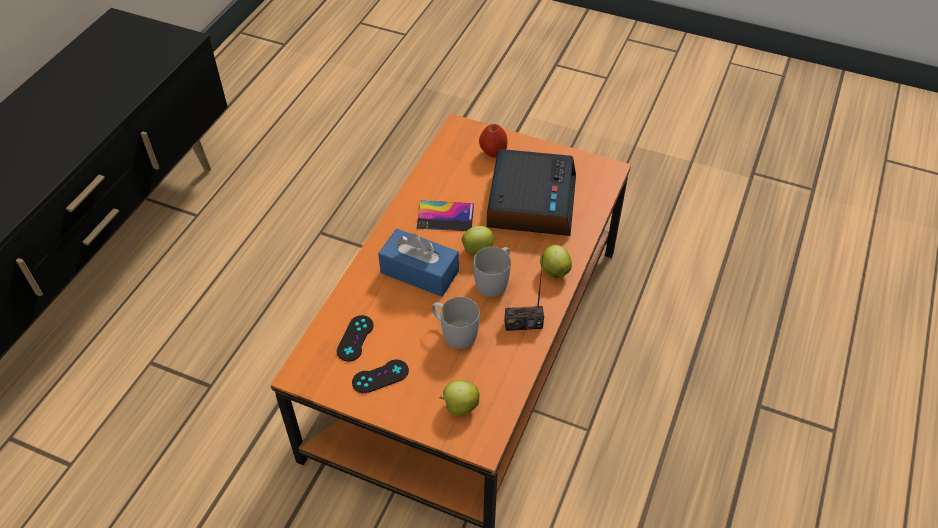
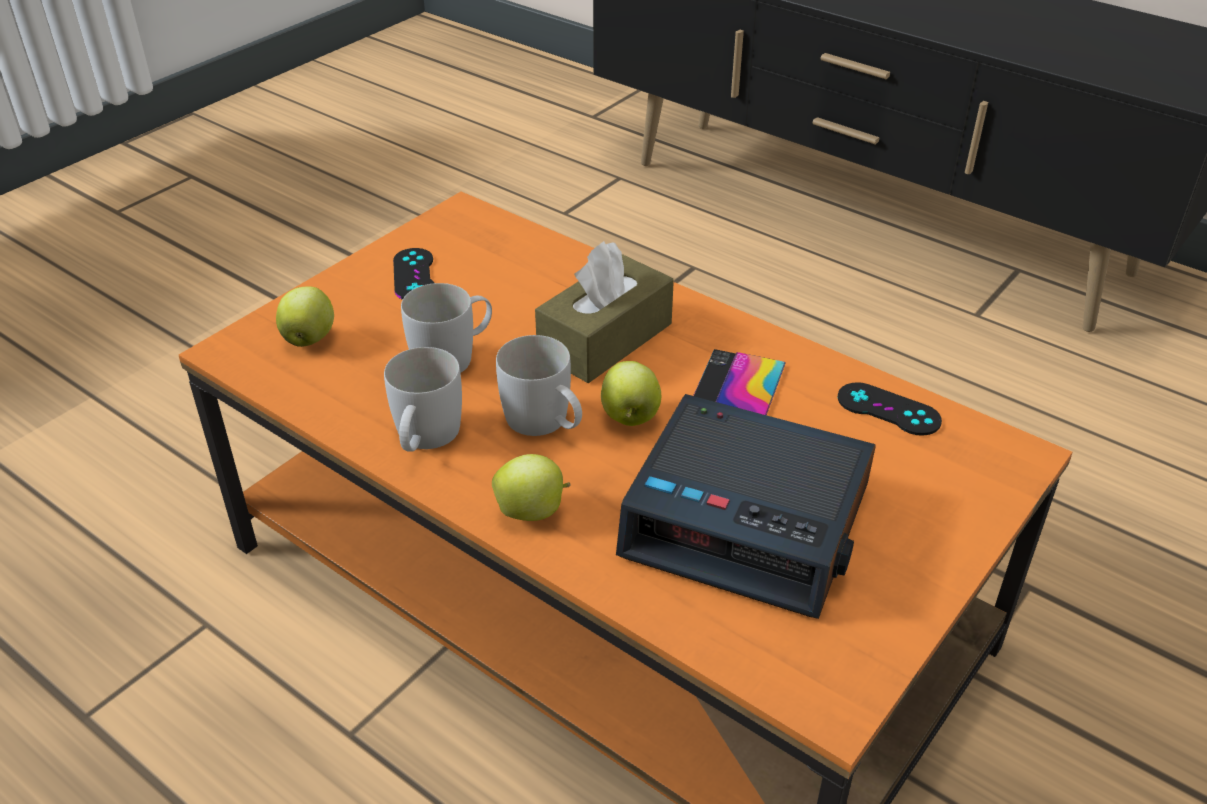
camera: 105 degrees right, 10 degrees down
black game controller [337,315,374,362] -> black game controller moved to [838,382,942,436]
blue tissue box [378,229,459,297] -> brown tissue box [535,241,674,383]
apple [479,124,508,158] -> none
radio [505,258,544,331] -> white mug [384,347,462,452]

